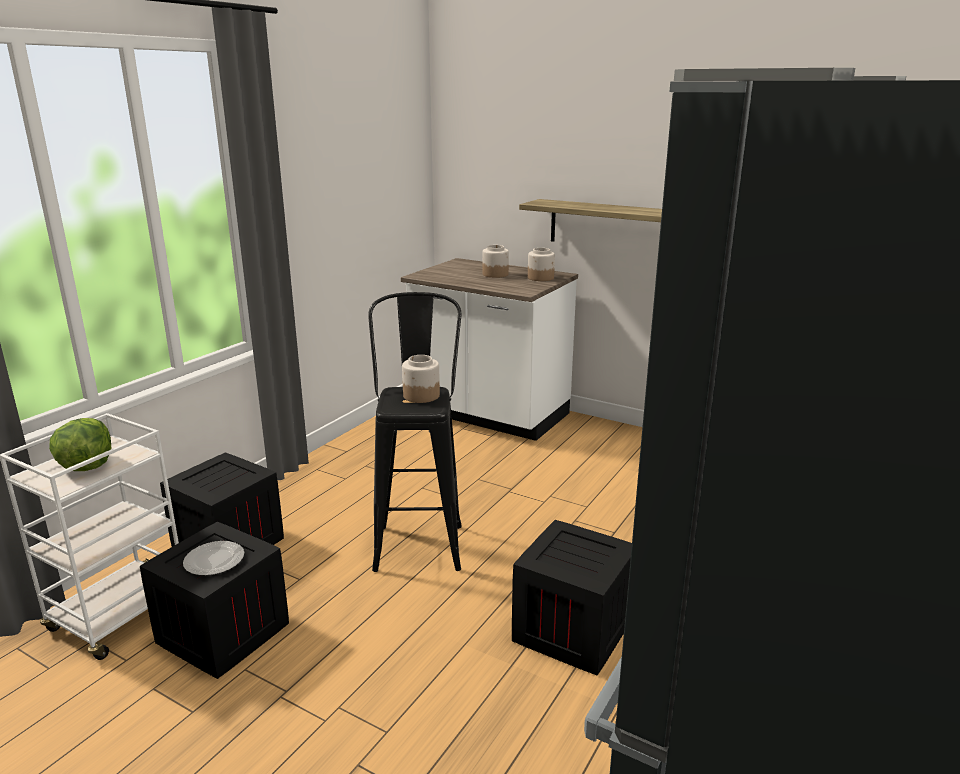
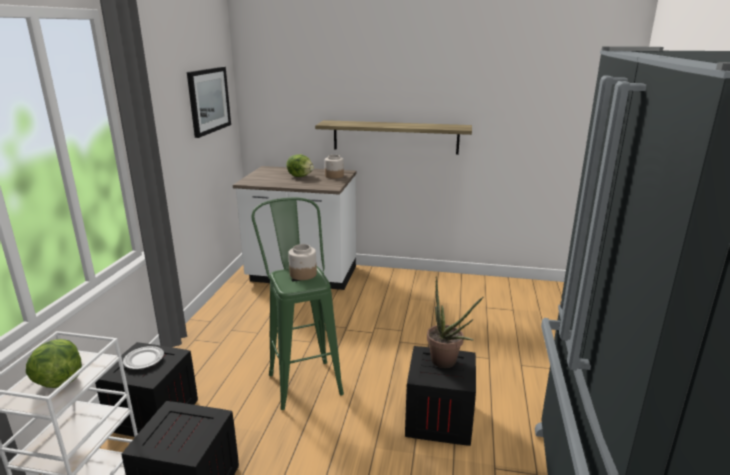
camera: 20 degrees left, 0 degrees up
plate [183,541,244,576] -> plate moved to [123,346,164,369]
black stool [368,292,462,572] -> green stool [252,197,344,410]
jar [482,245,509,278] -> lettuce [286,154,314,177]
none -> picture [187,67,231,138]
none -> potted plant [427,276,483,368]

